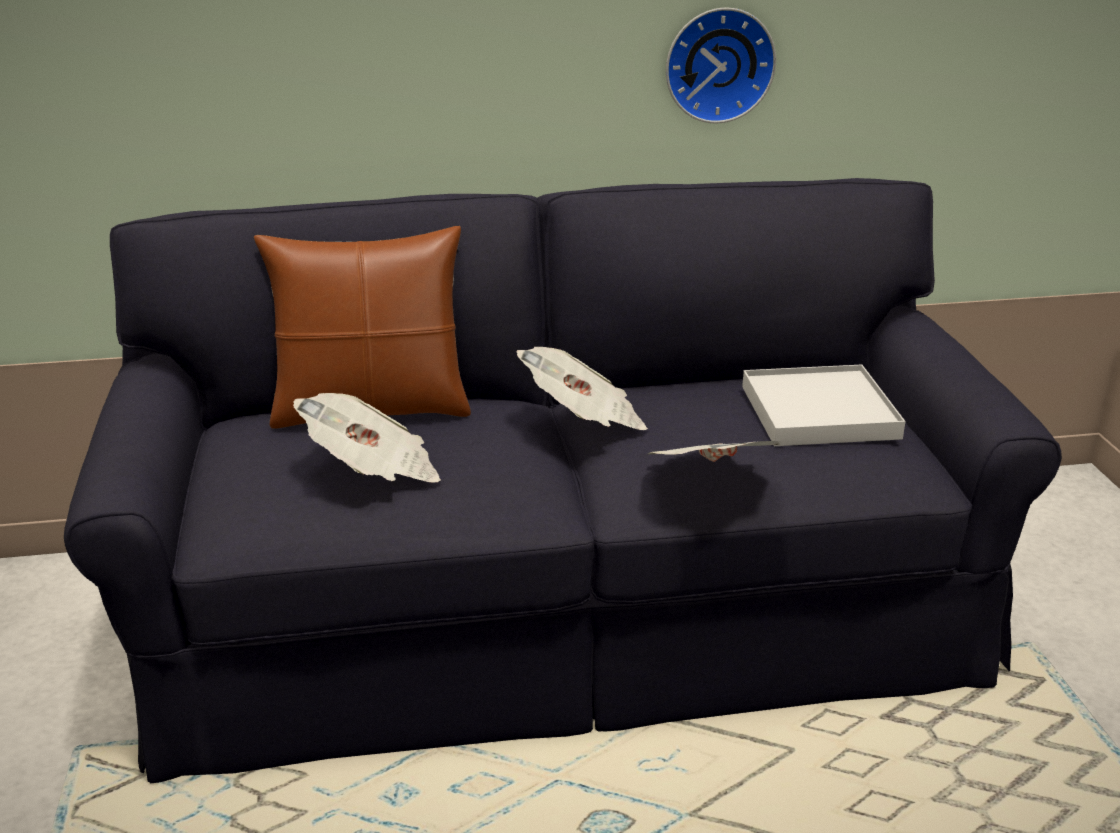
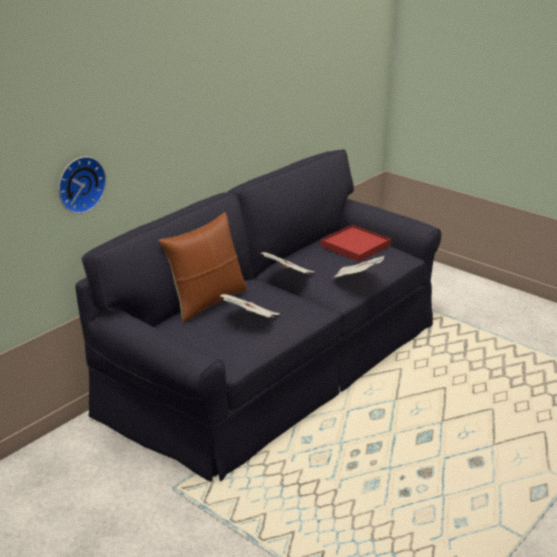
camera: 40 degrees left, 0 degrees up
wall clock [666,8,776,123] -> wall clock moved to [58,157,106,214]
white tray [742,365,906,446] -> red tray [321,225,391,262]

